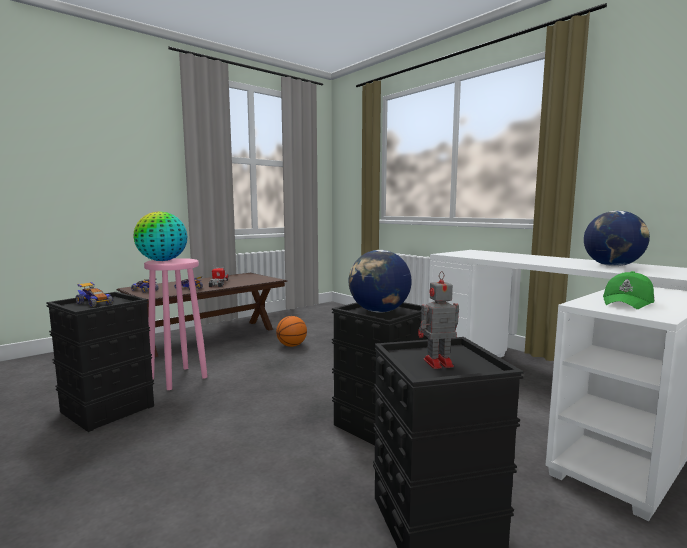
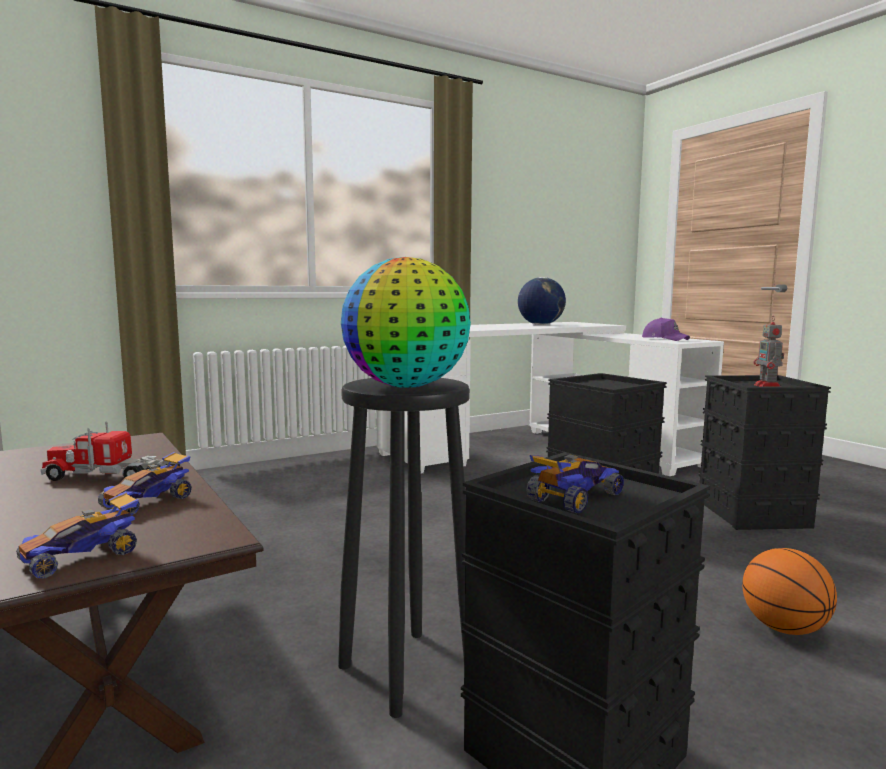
camera: 80 degrees left, 0 degrees up
pink stool [144,258,208,390] -> black stool [338,378,470,718]
basketball [276,316,307,347] -> basketball moved to [742,548,837,635]
globe [349,250,412,313] -> none
green cap [603,271,654,309] -> purple cap [642,318,690,341]

